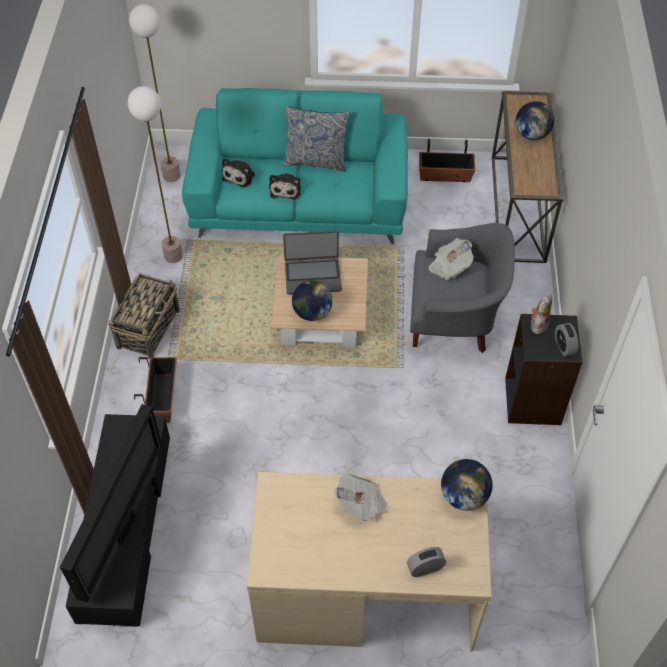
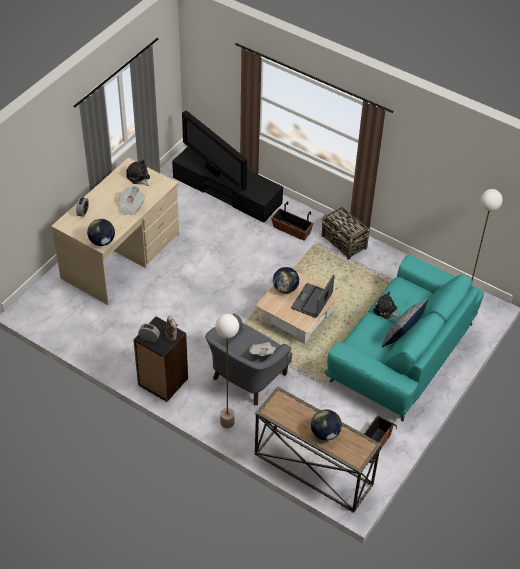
camera: 120 degrees right, 5 degrees down
floor lamp [128,86,183,263] -> floor lamp moved to [215,314,239,428]
plush toy [222,158,255,188] -> plush toy moved to [126,159,150,186]

